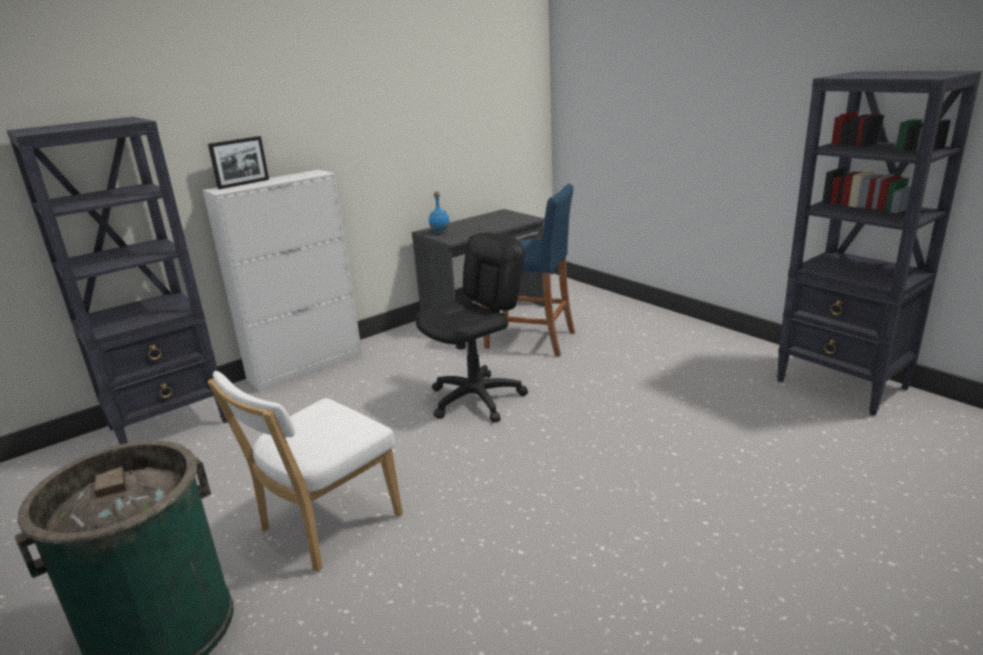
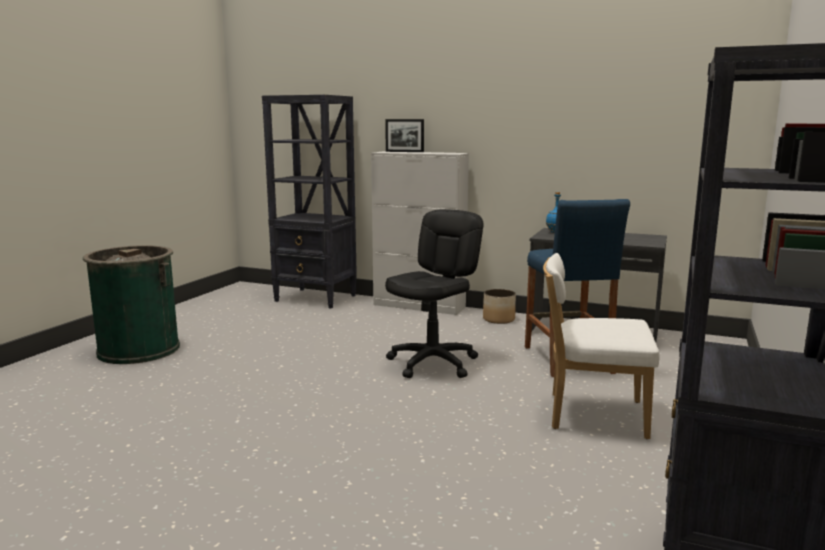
camera: 60 degrees right, 10 degrees down
white chair [208,371,403,572] -> white chair moved to [543,253,660,439]
black office chair [416,232,528,422] -> black office chair turned 75 degrees counterclockwise [385,209,483,378]
none -> planter [483,289,516,324]

